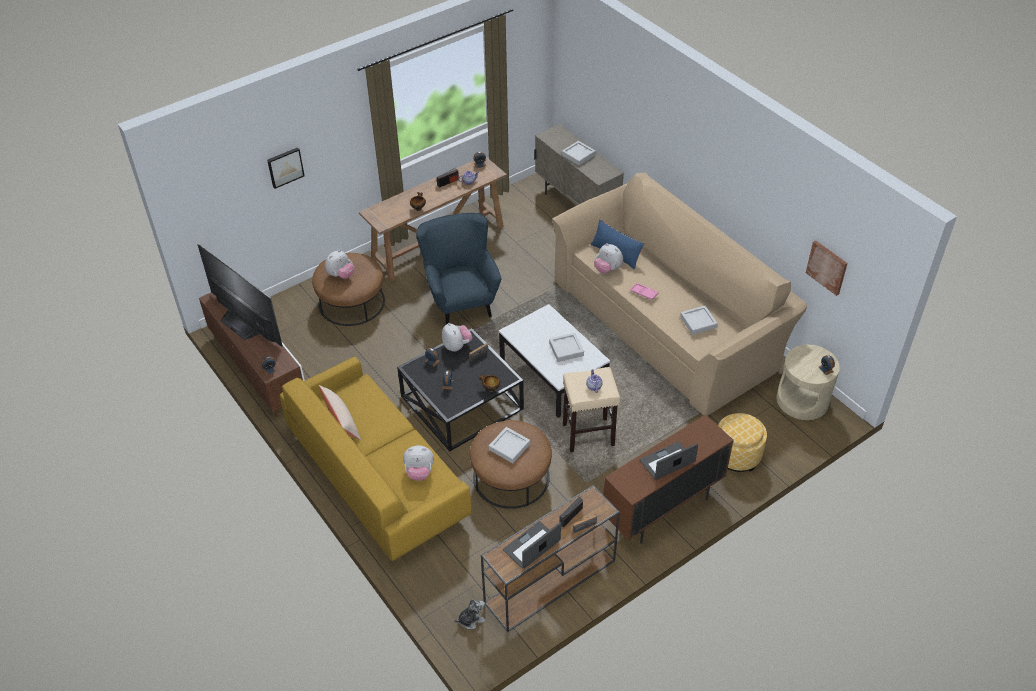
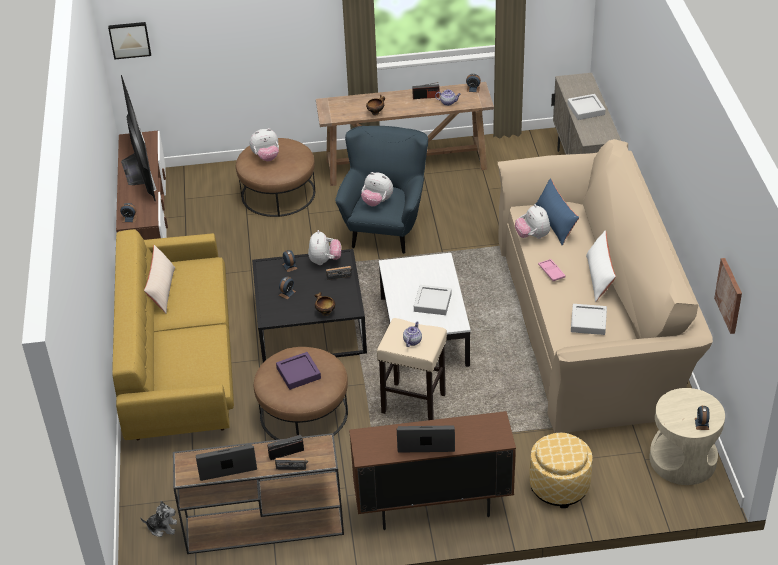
camera: 30 degrees right, 5 degrees down
picture [267,147,305,189] -> picture moved to [108,22,151,60]
plush toy [403,445,434,481] -> plush toy moved to [361,172,393,206]
grey tray [489,427,530,463] -> purple tray [276,352,321,390]
none -> white pillow [586,230,616,302]

